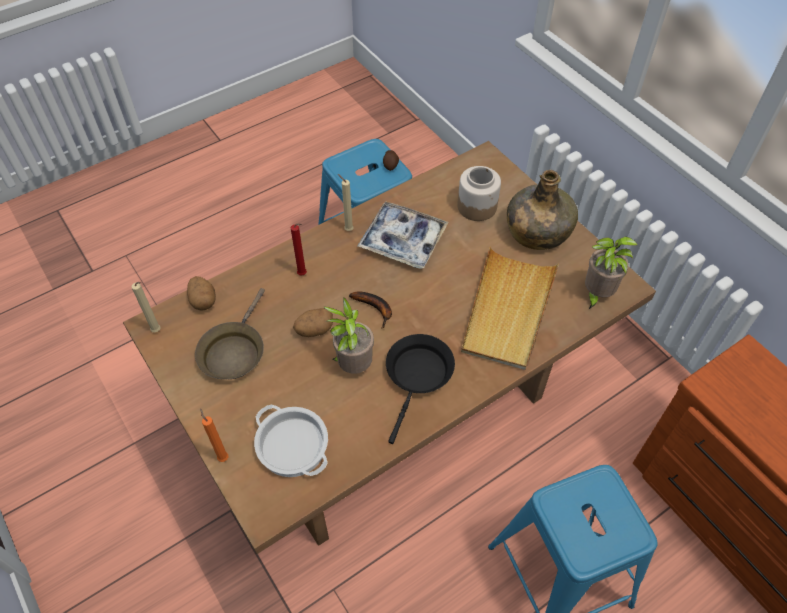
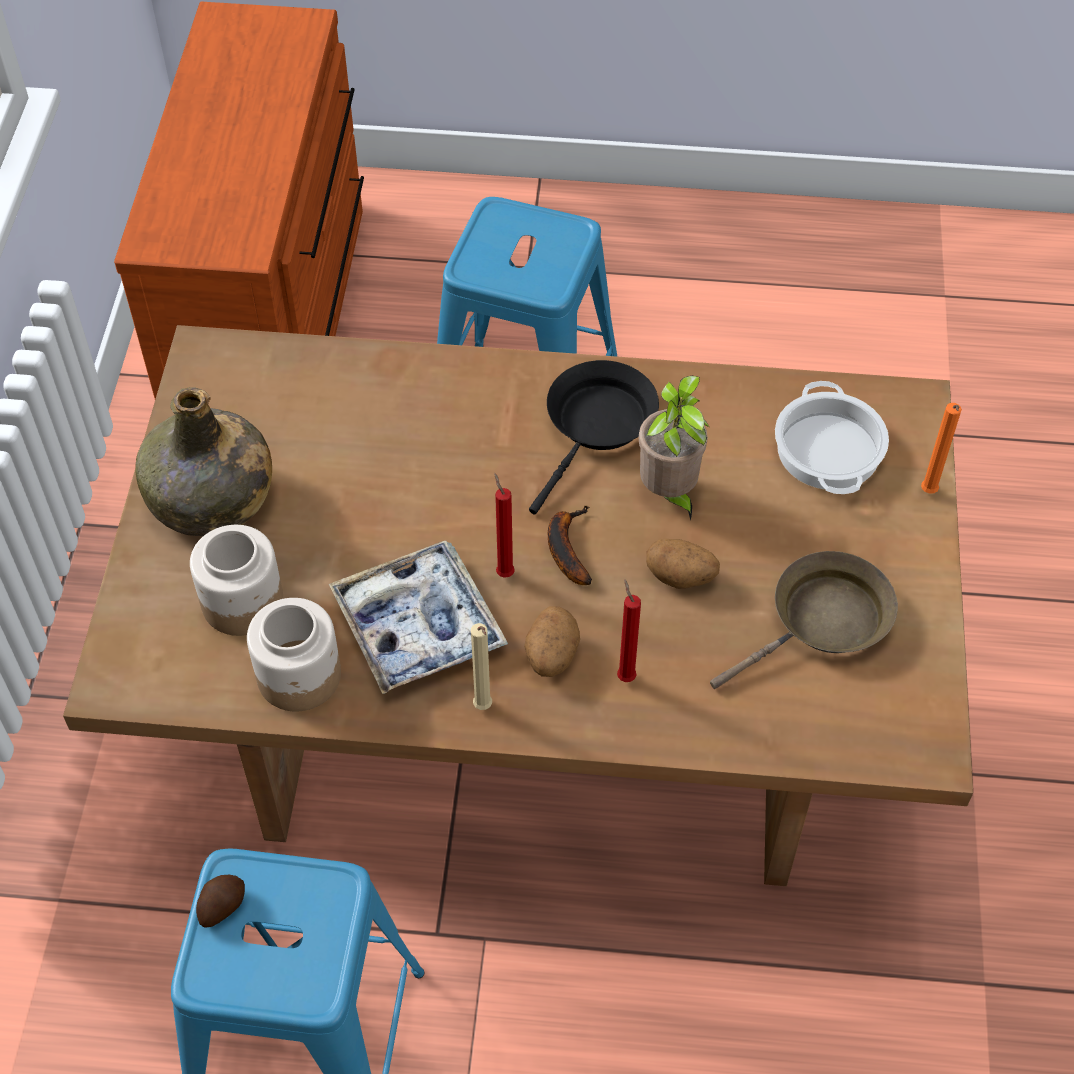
camera: 140 degrees left, 0 degrees up
beige candle [131,282,161,332] -> none
potato [187,276,216,311] -> potato moved to [524,606,580,677]
black frying pan [386,334,455,444] -> black frying pan turned 150 degrees clockwise [529,360,659,515]
beige tray [461,247,559,370] -> none
potted plant [585,237,638,310] -> none
none -> jar [247,598,341,711]
none -> red candle [494,473,515,578]

